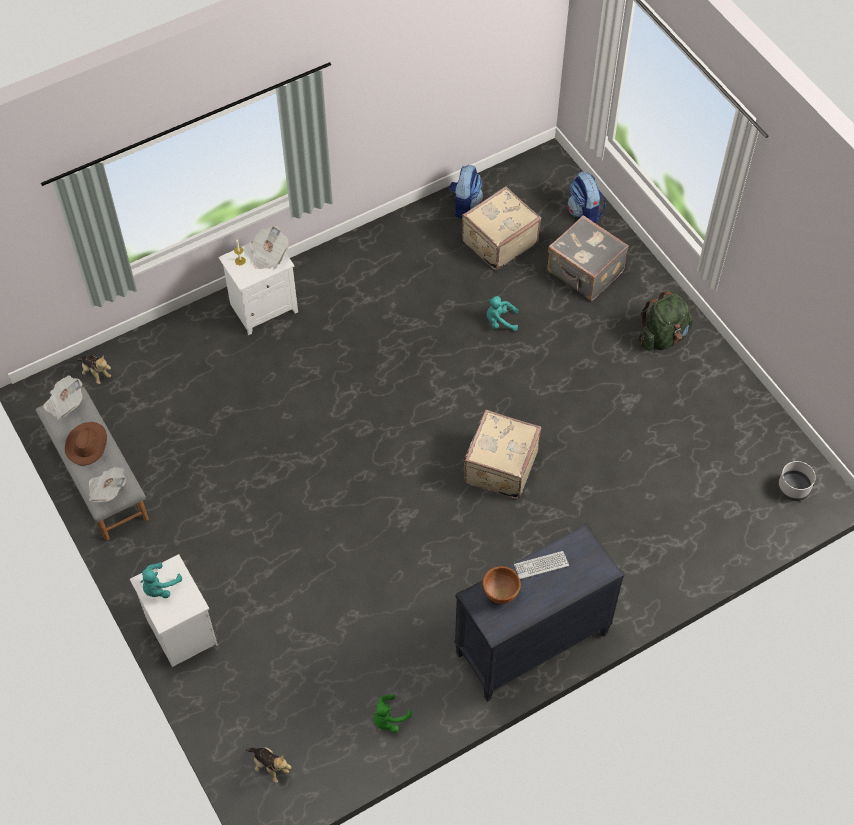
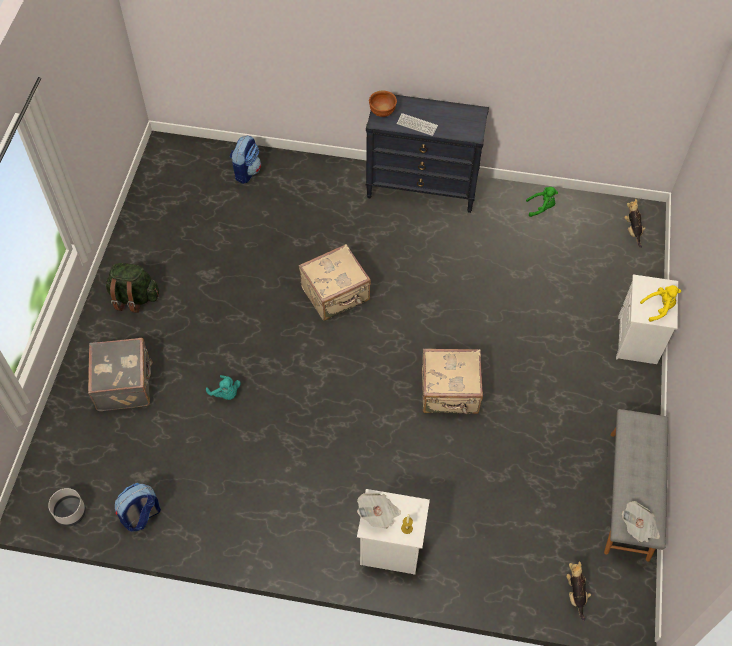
camera: 140 degrees left, 0 degrees up
brown hat [65,422,107,466] -> none
newspaper [89,467,126,502] -> none
turquoise plush toy [141,562,182,598] -> yellow plush toy [640,285,681,322]
beige suitcase [462,186,541,271] -> beige suitcase moved to [422,349,483,414]
brown bowl [483,566,521,604] -> brown bowl moved to [369,91,397,117]
backpack [567,171,606,223] -> backpack moved to [230,135,261,184]
grey planter [778,461,816,501] -> grey planter moved to [48,488,86,527]

